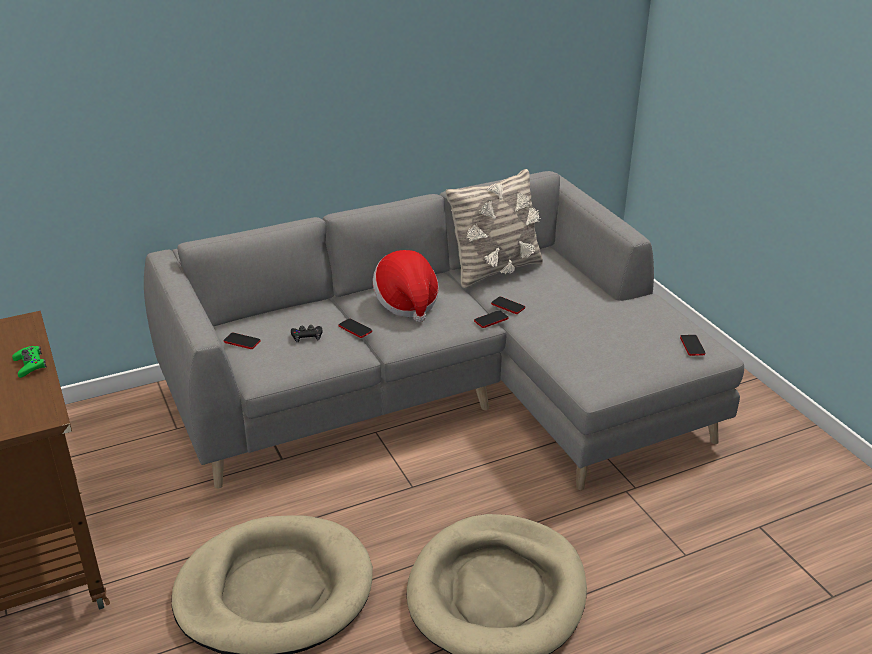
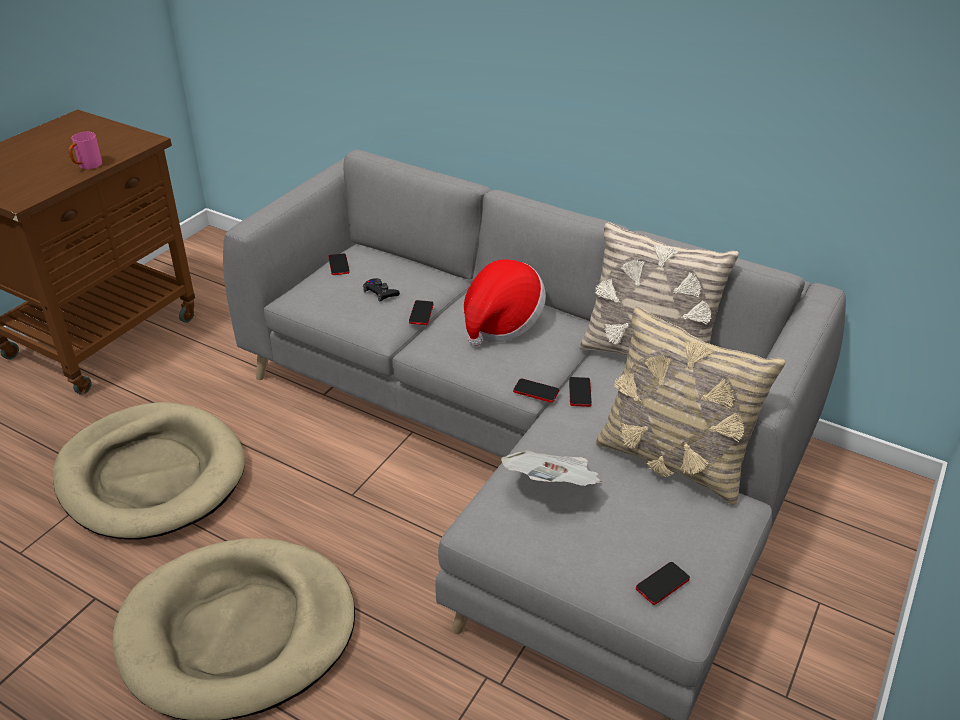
camera: 55 degrees right, 5 degrees up
green game controller [12,346,47,378] -> pink mug [69,132,102,169]
none -> newspaper [501,450,602,486]
none -> beige pillow [596,306,785,505]

